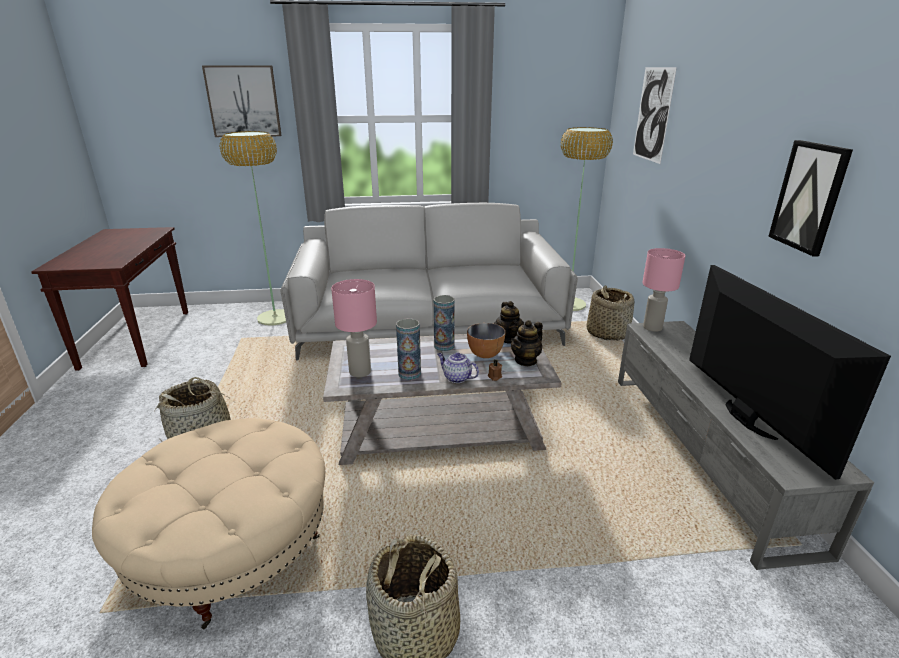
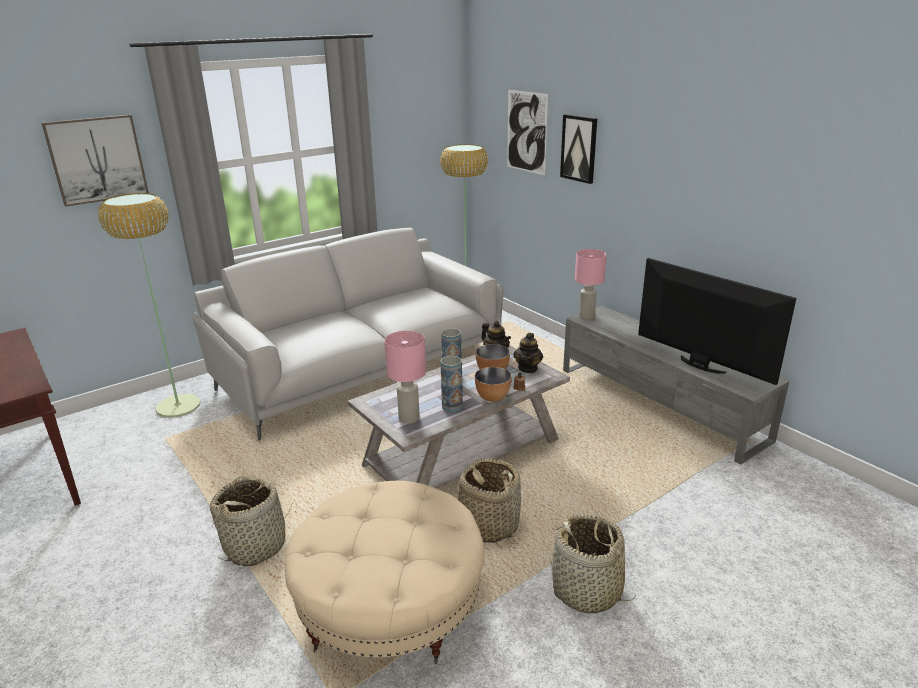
camera: 30 degrees left, 0 degrees up
teapot [437,353,479,383] -> bowl [475,367,512,402]
basket [587,286,634,341] -> basket moved to [457,458,521,543]
picture [768,140,853,257] -> picture moved to [560,114,597,184]

